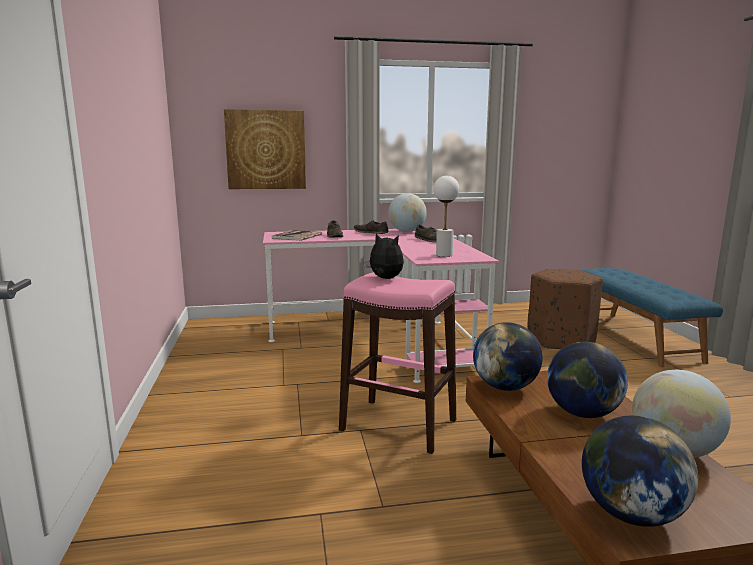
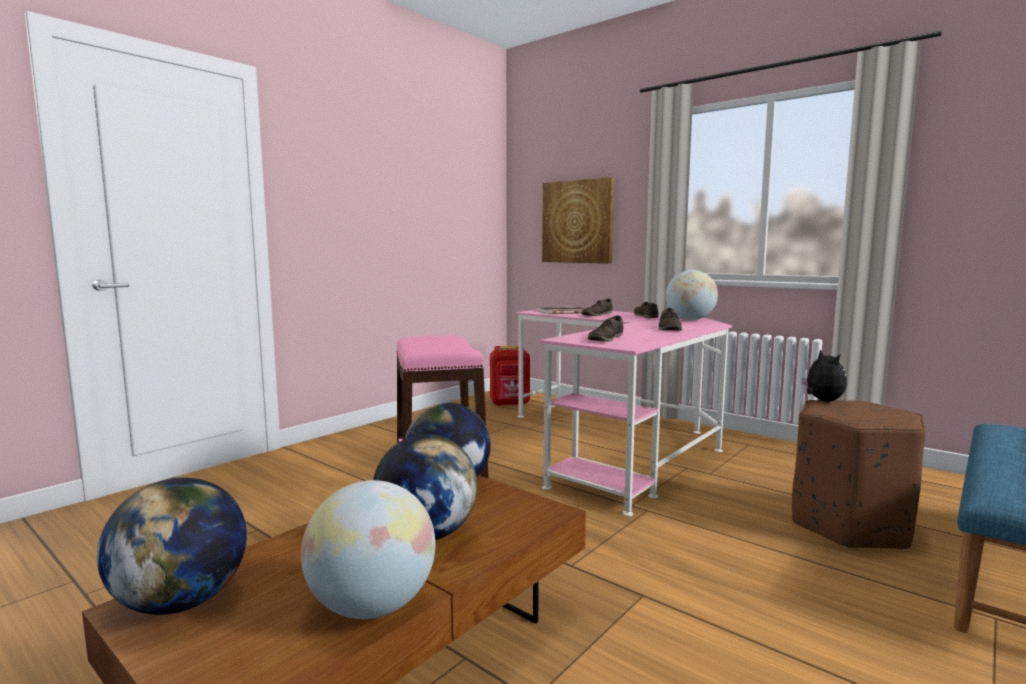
camera: 50 degrees right, 5 degrees down
plush toy [364,233,404,279] -> plush toy moved to [801,350,847,401]
white table lamp [433,176,459,257] -> brown shoe [588,315,623,342]
none -> red backpack [490,346,530,406]

